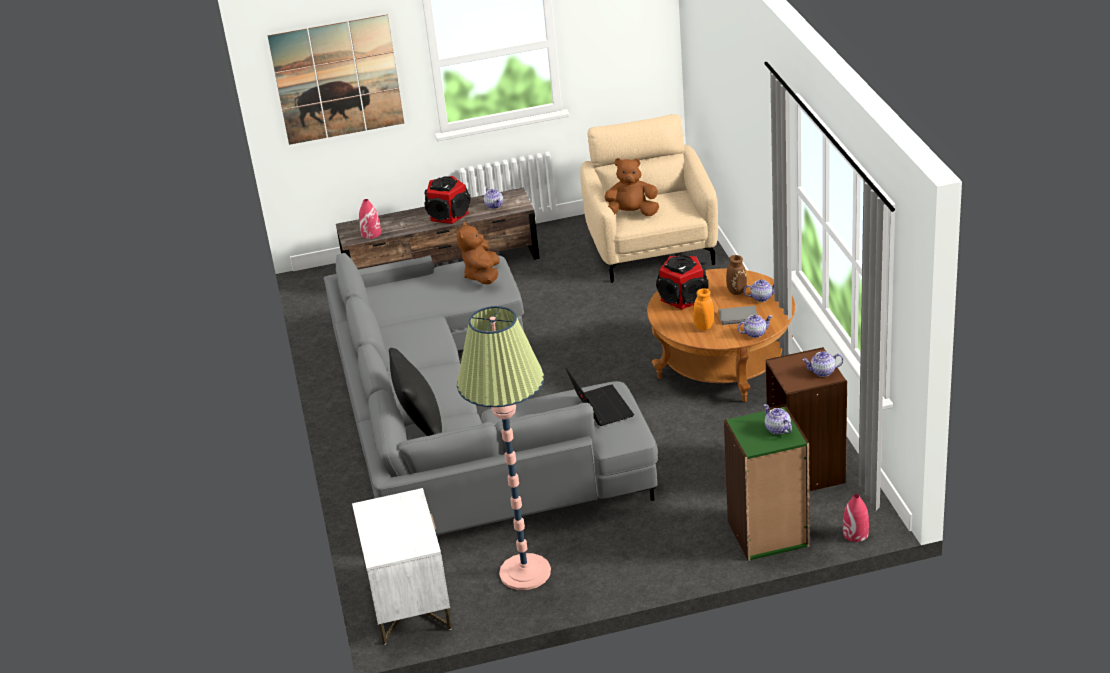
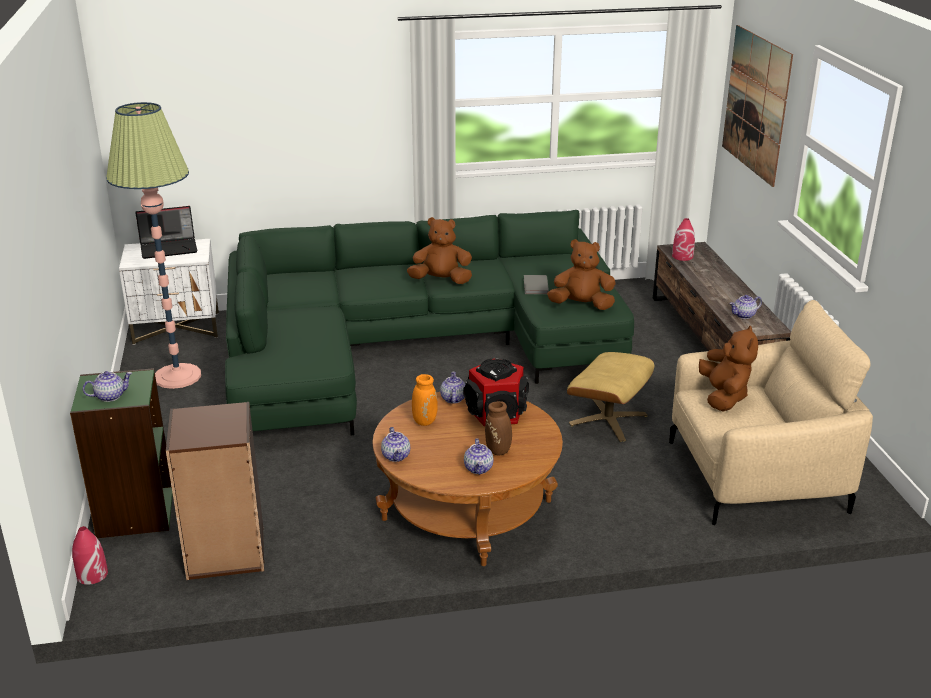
camera: 90 degrees right, 5 degrees down
grey sofa [324,253,658,535] -> green sofa [225,210,634,435]
black pillow [389,348,442,436] -> none
speaker [424,176,471,224] -> none
laptop [566,368,634,426] -> laptop moved to [135,206,197,259]
grey book [718,306,757,325] -> grey book moved to [524,275,549,294]
teapot [802,351,843,377] -> teapot moved to [440,371,465,403]
none -> brown plush toy [407,217,472,284]
none -> beige ottoman [567,352,654,442]

